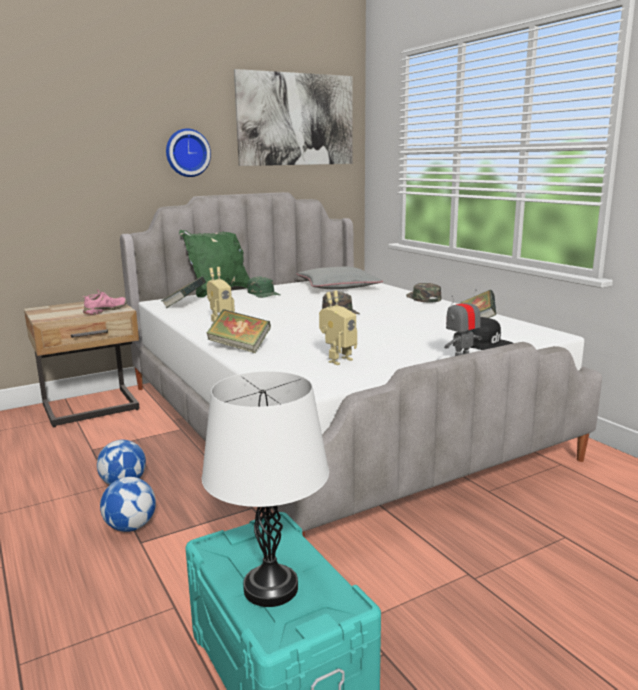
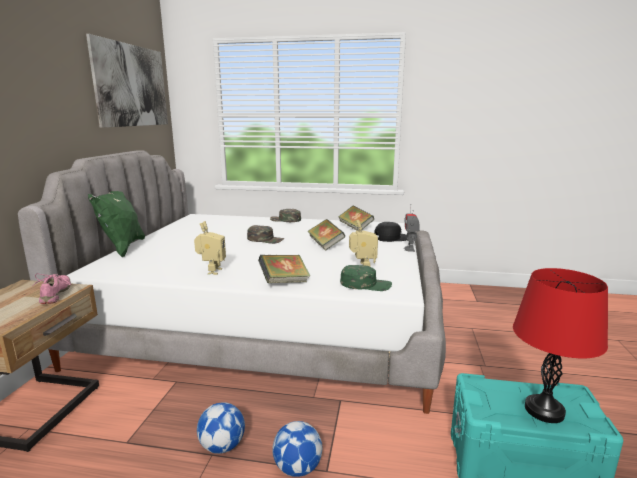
camera: 50 degrees left, 0 degrees up
book [161,277,206,308] -> book moved to [307,219,346,251]
wall clock [166,129,211,177] -> none
white table lamp [202,371,329,607] -> red table lamp [513,268,608,423]
green cap [247,276,280,298] -> green cap moved to [340,265,392,291]
grey pillow [297,267,383,289] -> none

